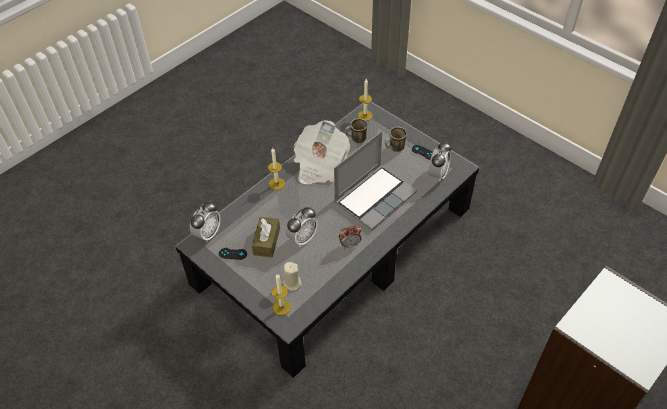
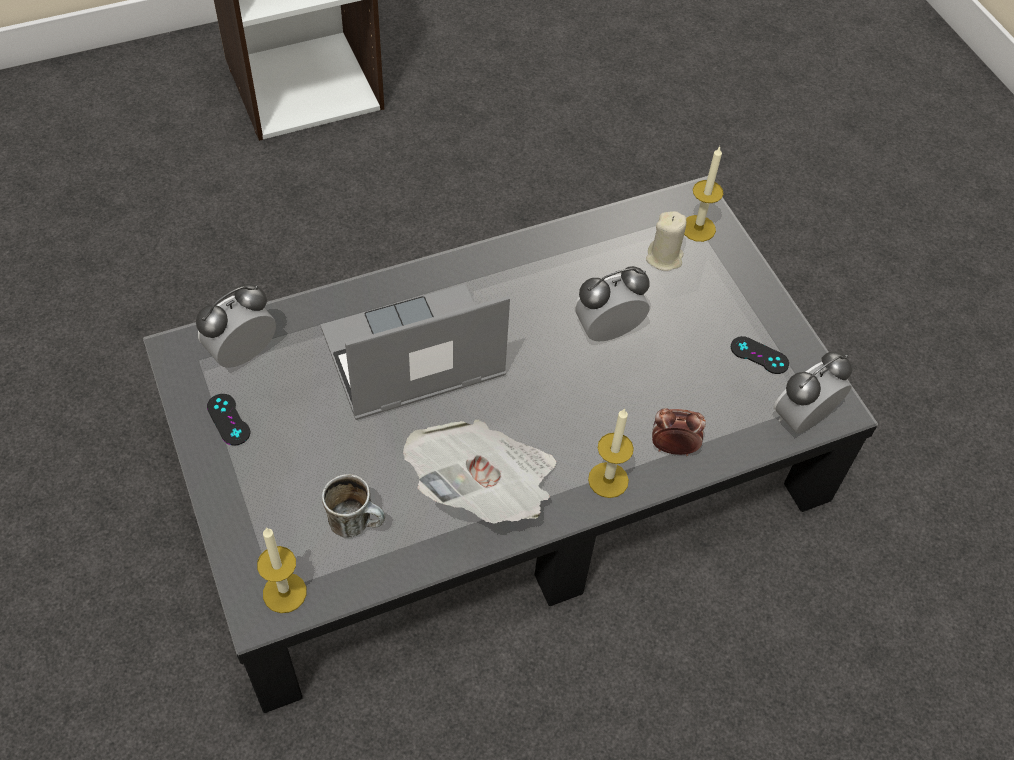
camera: 160 degrees left, 5 degrees up
brown tissue box [252,217,280,257] -> none
alarm clock [339,226,361,249] -> alarm clock moved to [652,408,706,456]
mug [385,127,407,152] -> none

